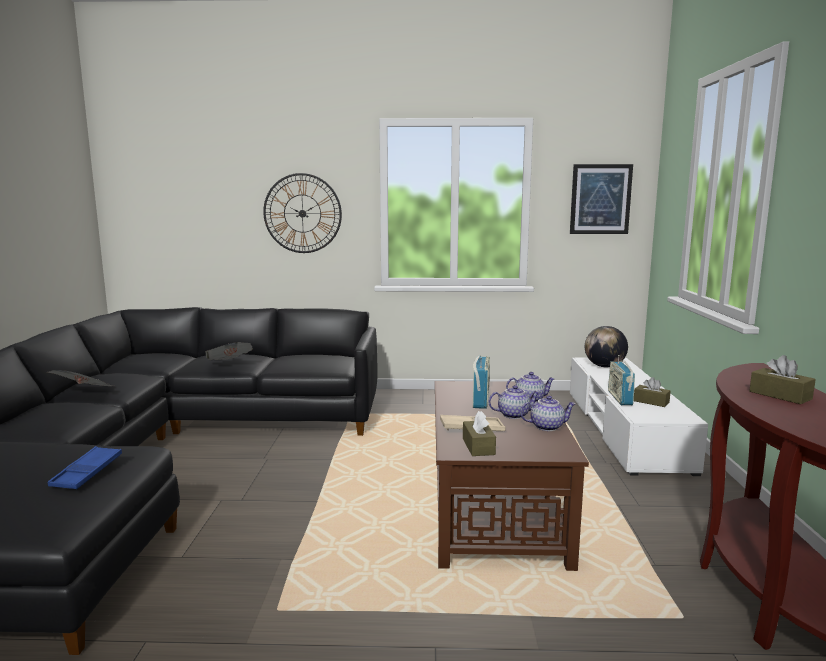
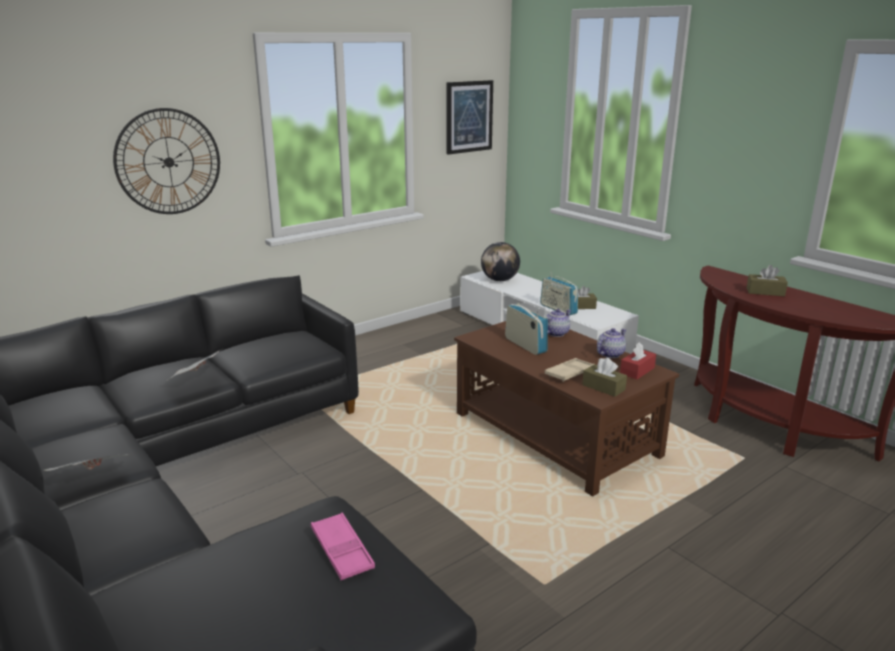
camera: 40 degrees left, 10 degrees up
blue tray [48,446,122,489] -> pink tray [311,512,375,580]
teapot [488,385,540,419] -> none
none -> red tissue box [620,342,656,379]

